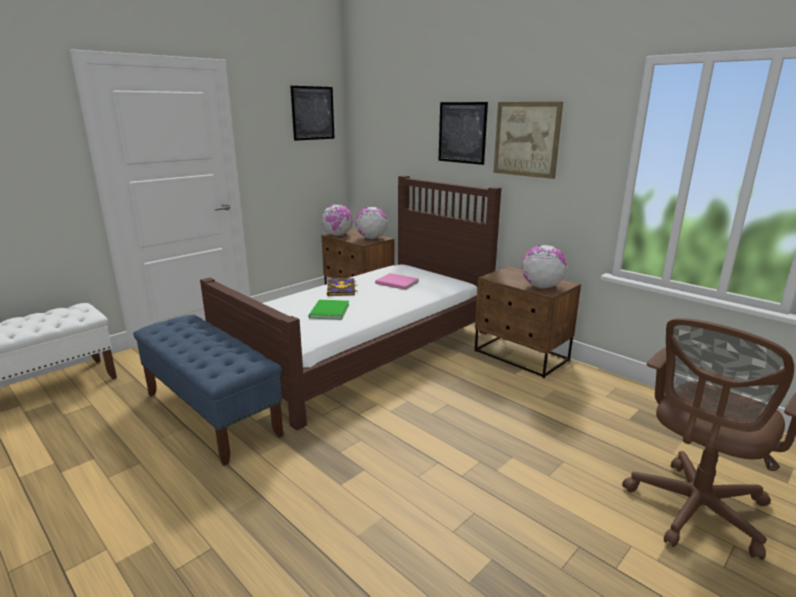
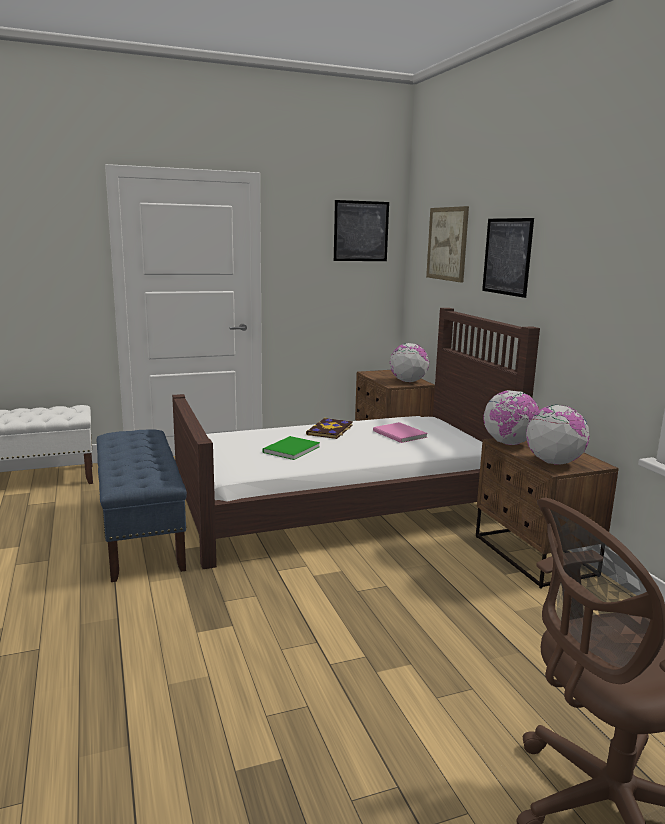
camera: 25 degrees right, 5 degrees down
globe [322,205,353,236] -> globe moved to [483,390,539,445]
picture [493,102,563,179] -> picture moved to [426,206,469,283]

